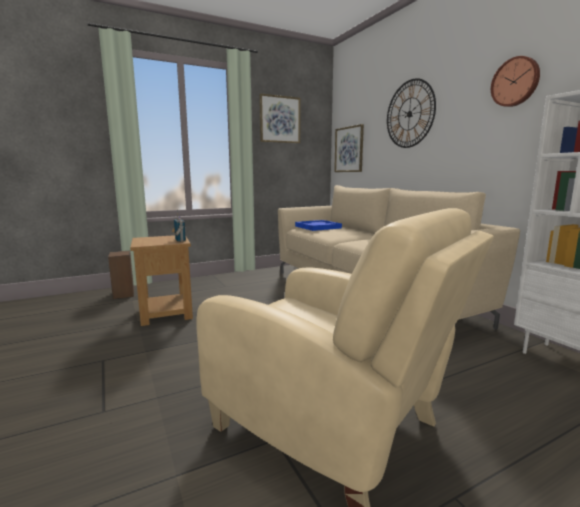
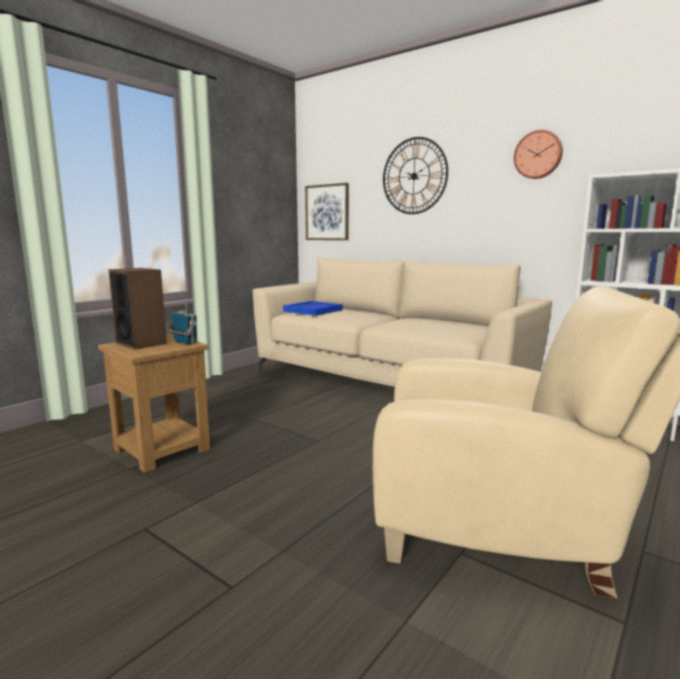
camera: 25 degrees left, 0 degrees up
speaker [108,251,134,299] -> speaker moved to [108,268,167,349]
picture [259,93,301,143] -> none

